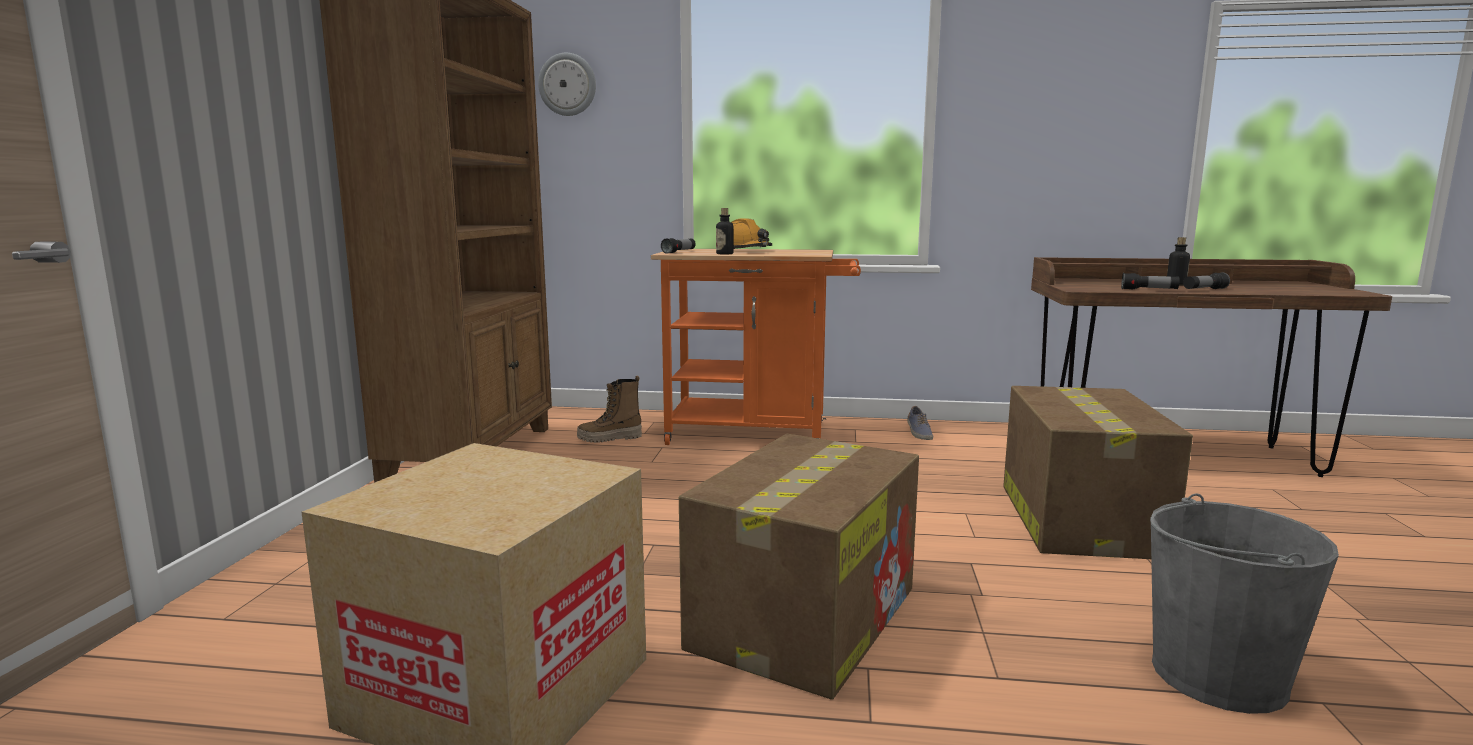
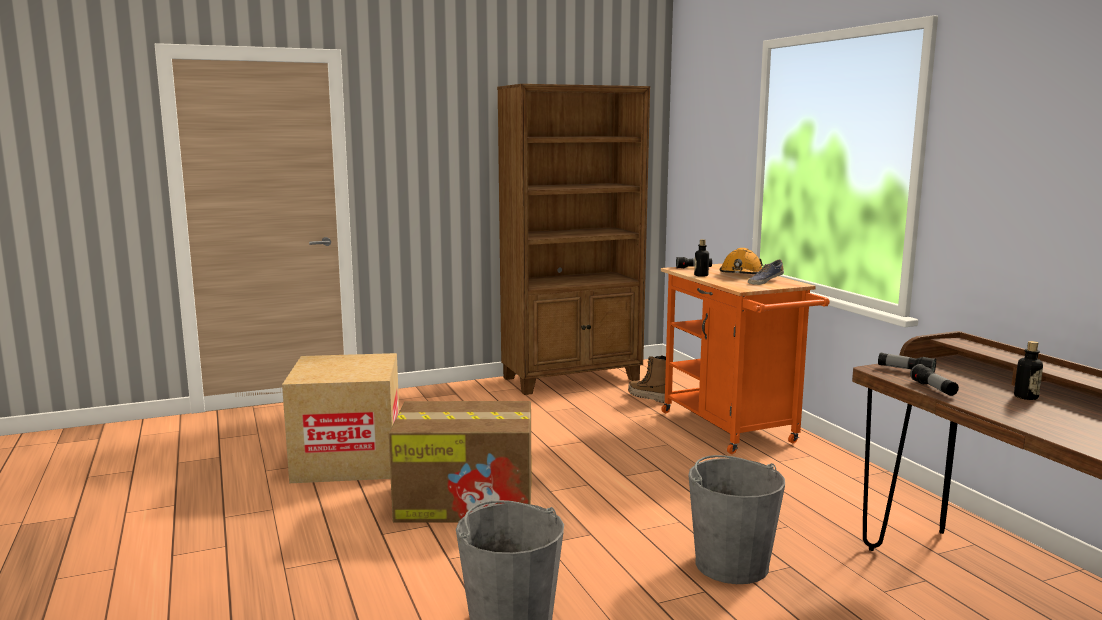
camera: 60 degrees right, 0 degrees up
wall clock [538,53,596,116] -> none
shoe [907,406,933,440] -> shoe moved to [748,259,784,285]
cardboard box [1003,386,1193,559] -> grey bucket [688,455,785,584]
flashlight [1183,272,1230,289] -> flashlight moved to [878,353,936,373]

